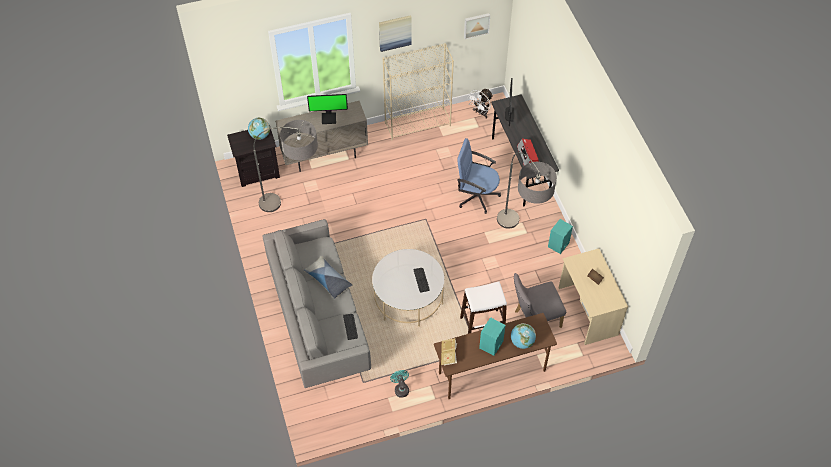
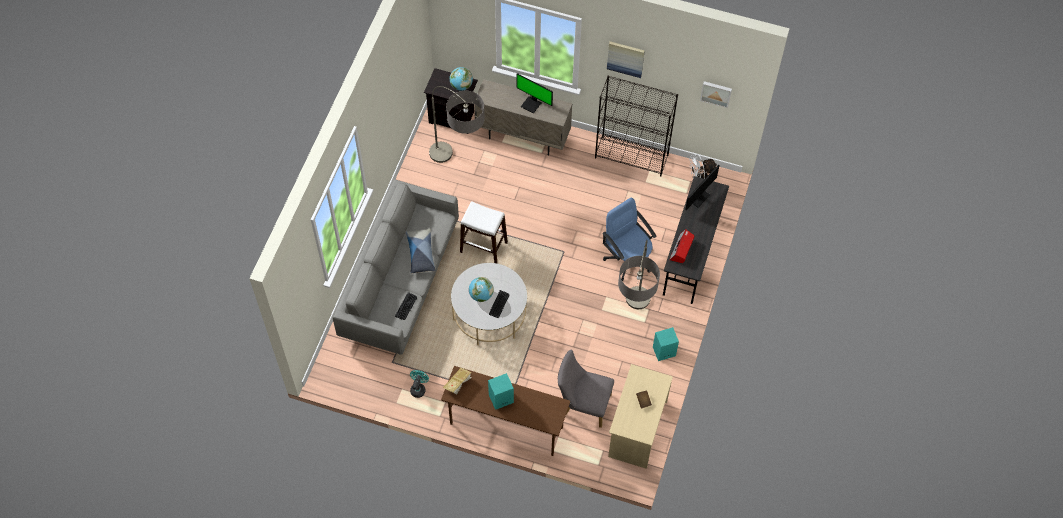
camera: 35 degrees right, 5 degrees up
beige bookcase [382,43,454,140] -> black bookcase [595,75,678,176]
white stool [460,282,507,334] -> white stool moved to [460,201,508,263]
globe [511,323,536,349] -> globe moved to [469,277,494,302]

